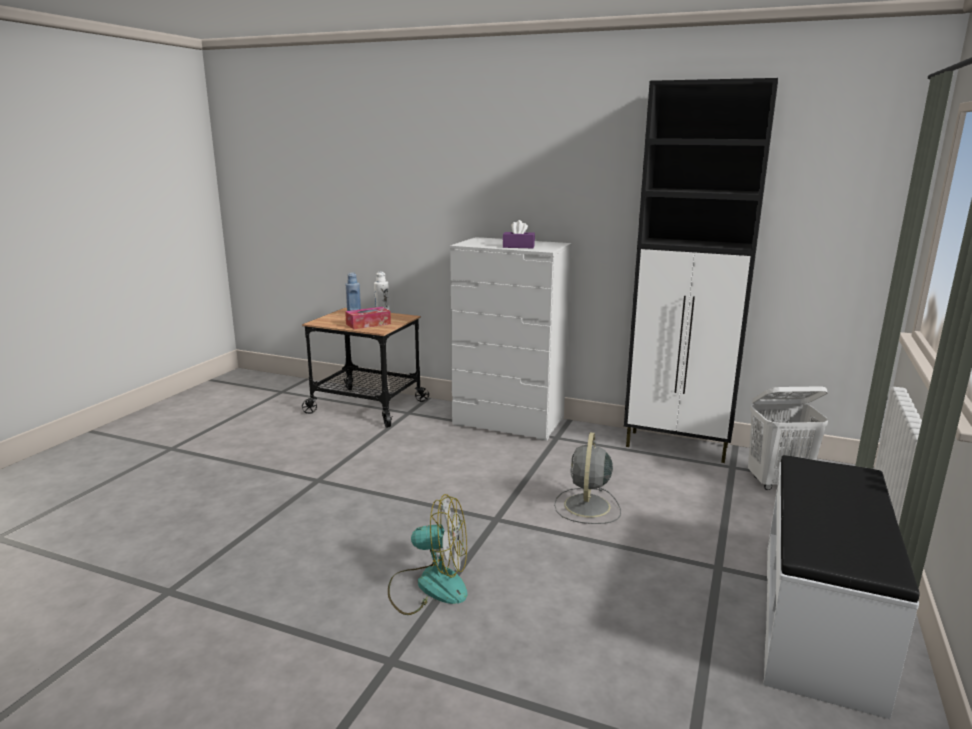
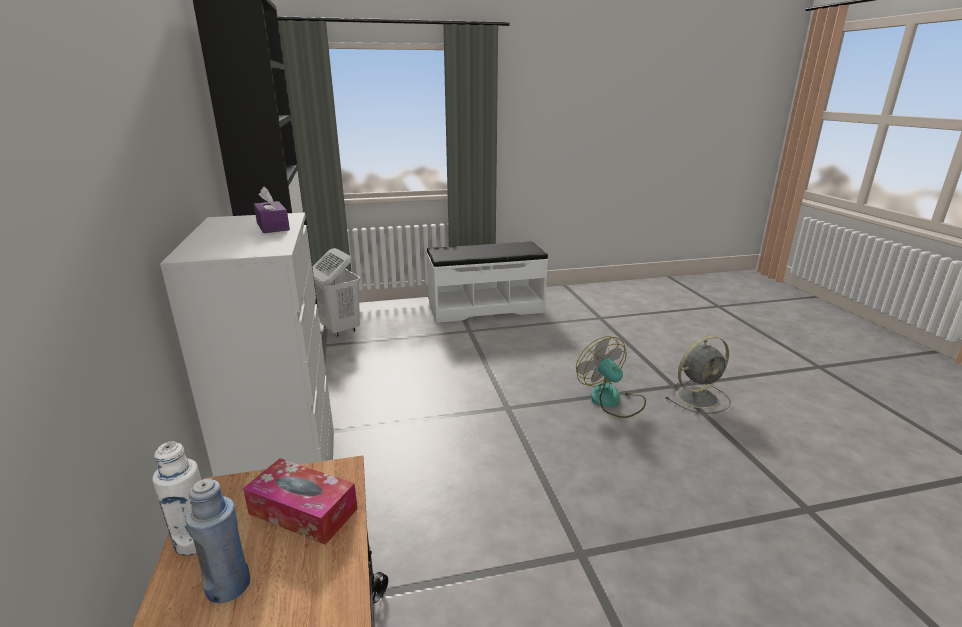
camera: 125 degrees left, 5 degrees up
grey fan [554,432,621,524] -> grey fan moved to [666,336,731,414]

